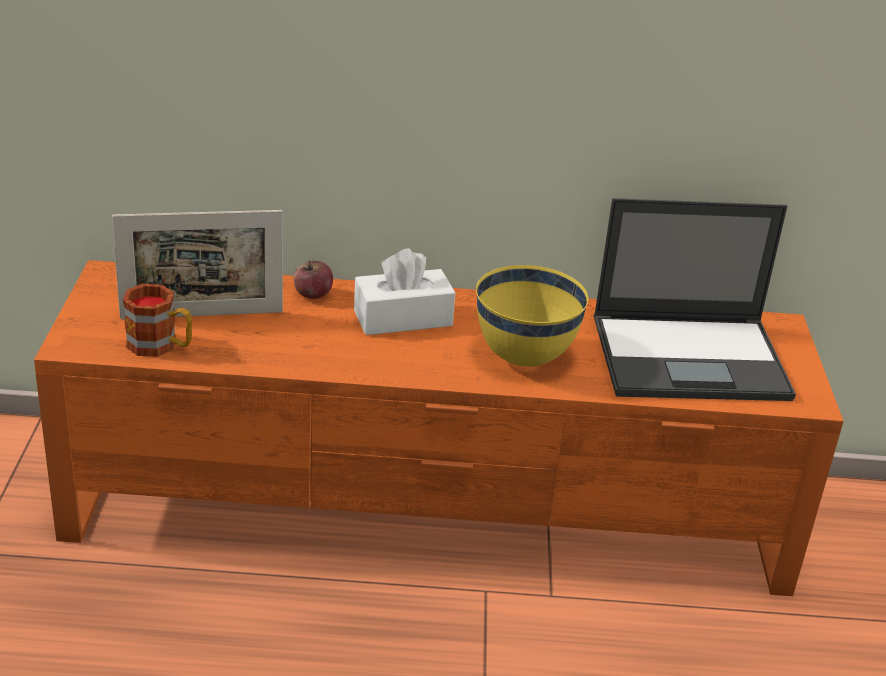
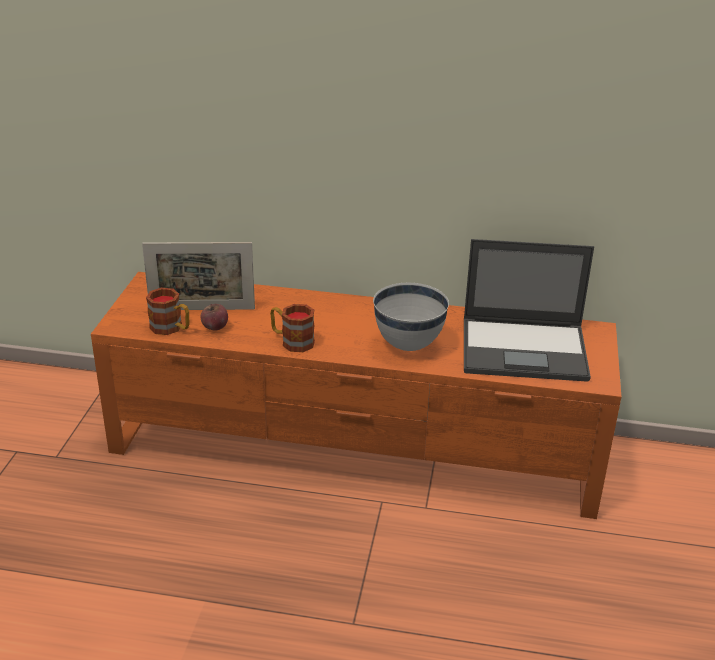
camera: 10 degrees right, 0 degrees up
apple [293,260,333,299] -> apple moved to [201,304,228,330]
white tissue box [354,248,455,335] -> none
yellow bowl [476,265,588,367] -> white bowl [373,283,449,351]
none -> mug [270,304,315,352]

